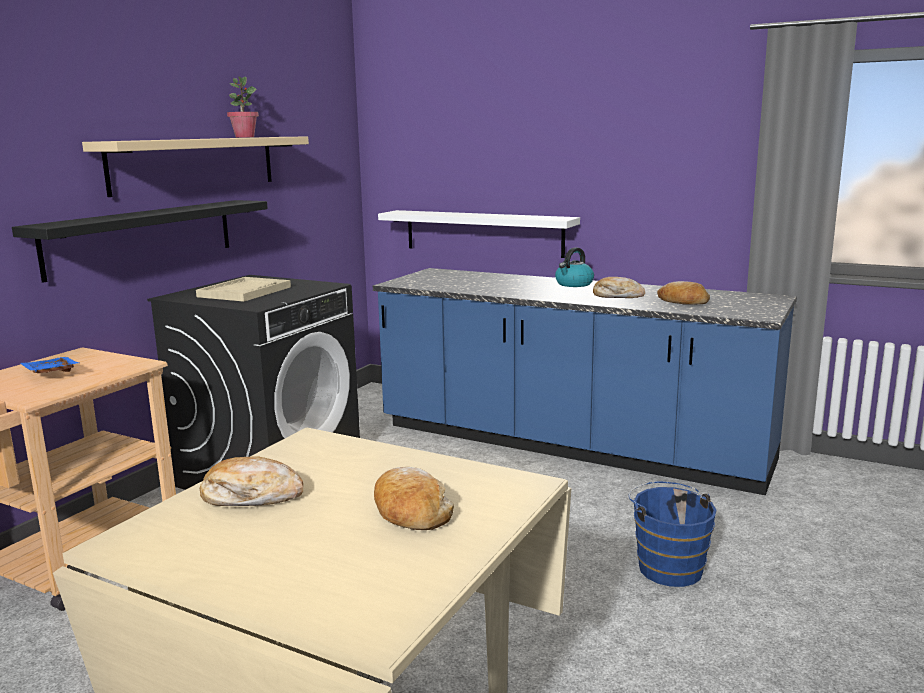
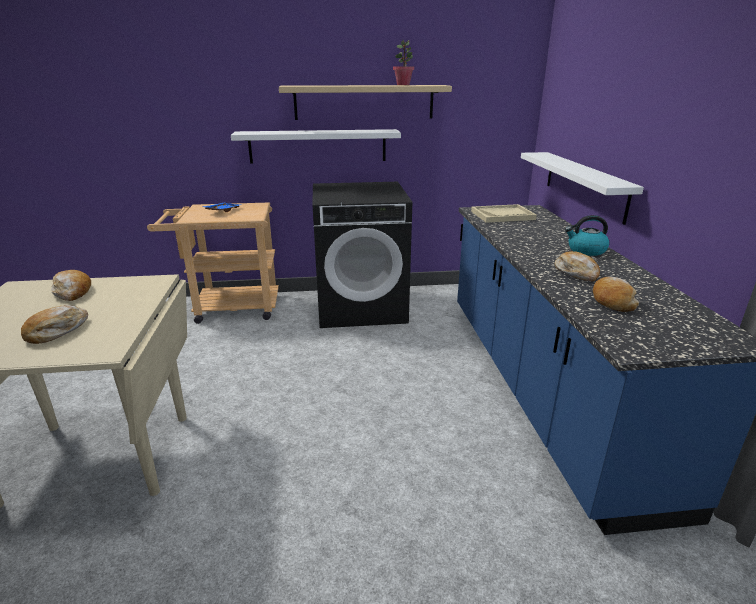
camera: 55 degrees right, 10 degrees up
black shelf [12,200,268,283] -> white shelf [231,129,401,164]
beige tray [196,277,291,302] -> beige tray moved to [471,204,537,223]
blue bucket [629,481,716,587] -> none

